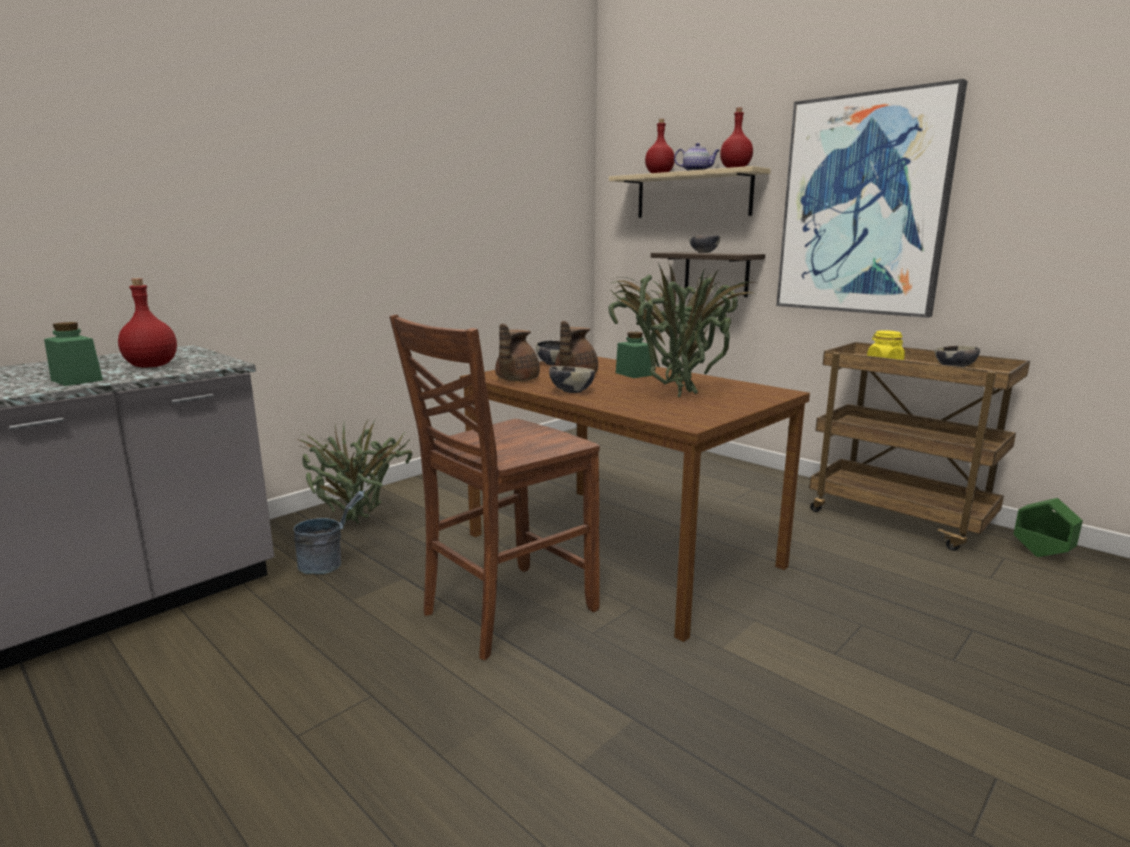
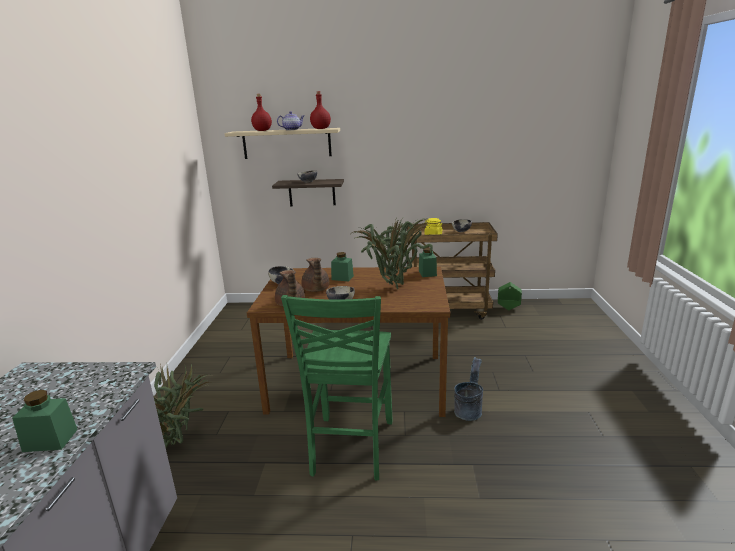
camera: 40 degrees left, 5 degrees up
red bottle [118,278,177,367] -> none
grey bucket [293,491,365,574] -> grey bucket moved to [454,357,483,421]
brown chair [389,315,600,660] -> green chair [281,295,392,481]
picture [776,79,967,318] -> none
none -> green jar [419,248,437,277]

